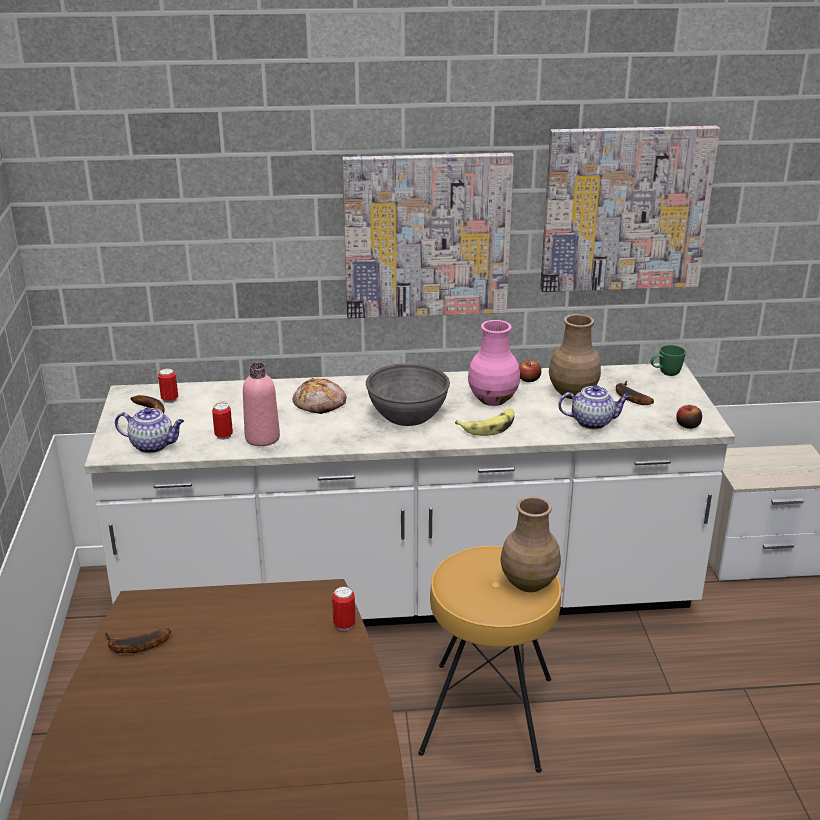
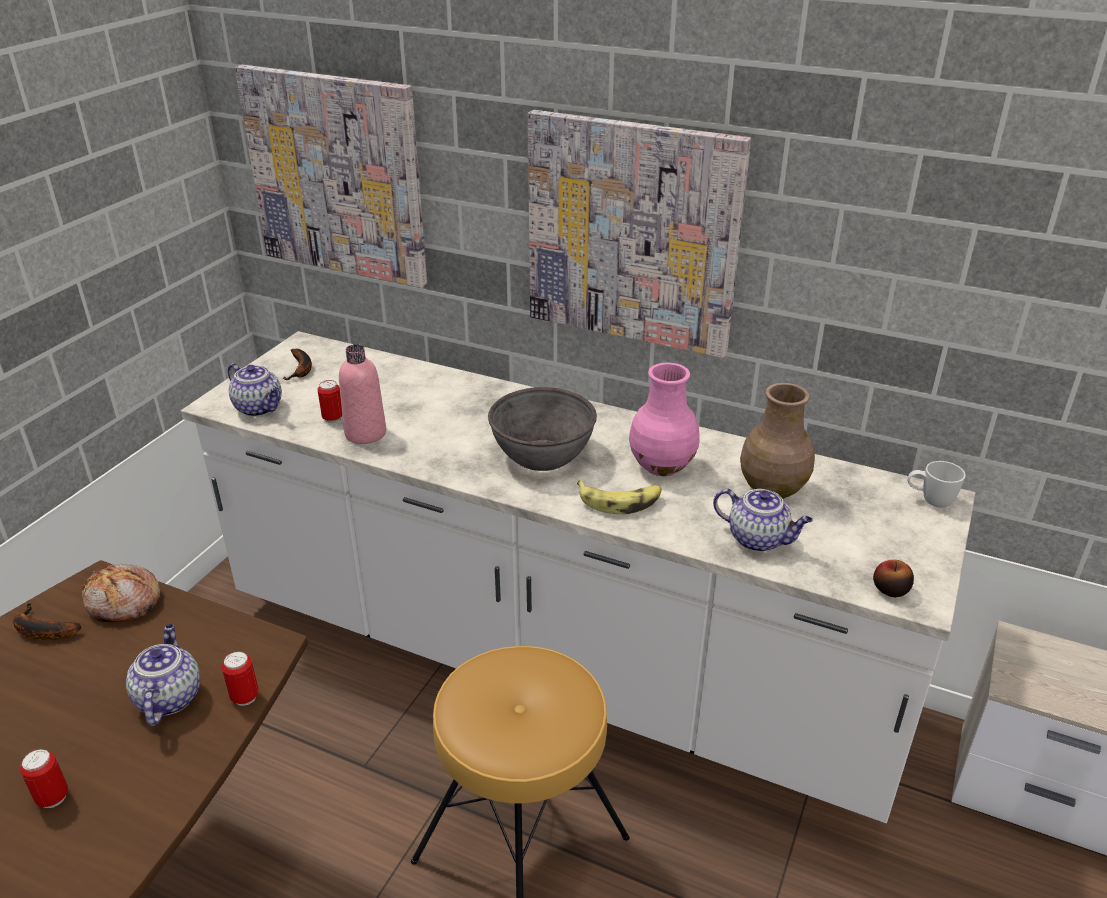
camera: 30 degrees right, 5 degrees up
can [158,368,178,403] -> can moved to [20,749,68,808]
bread [293,378,346,414] -> bread moved to [82,564,160,622]
brown vase [501,497,561,592] -> none
apple [519,360,541,382] -> none
picture [540,126,720,292] -> picture moved to [234,65,427,287]
banana [616,381,654,405] -> none
green mug [651,345,686,376] -> white mug [907,461,966,508]
none -> teapot [126,624,200,726]

